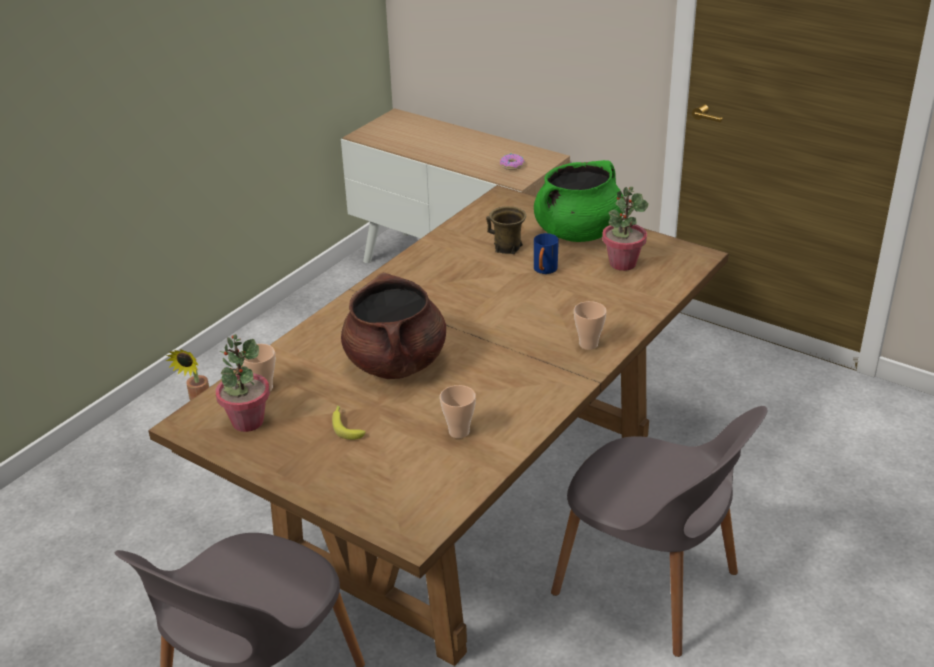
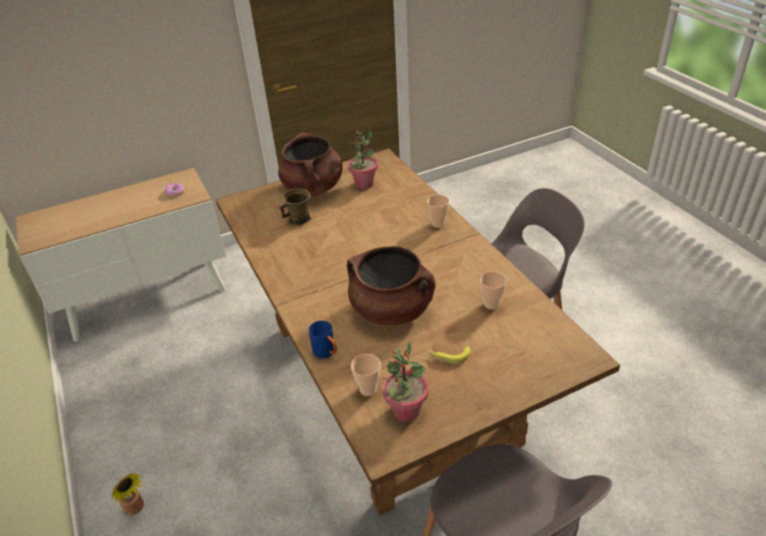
camera: 60 degrees left, 5 degrees up
green cooking pot [534,160,624,242] -> brown cooking pot [278,133,343,196]
blue mug [534,233,559,274] -> blue mug moved to [309,321,337,359]

